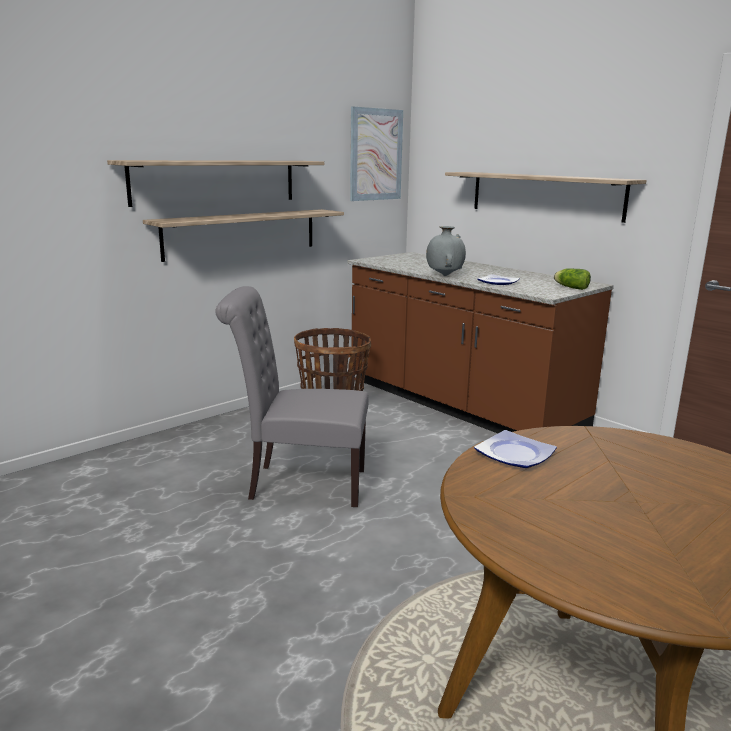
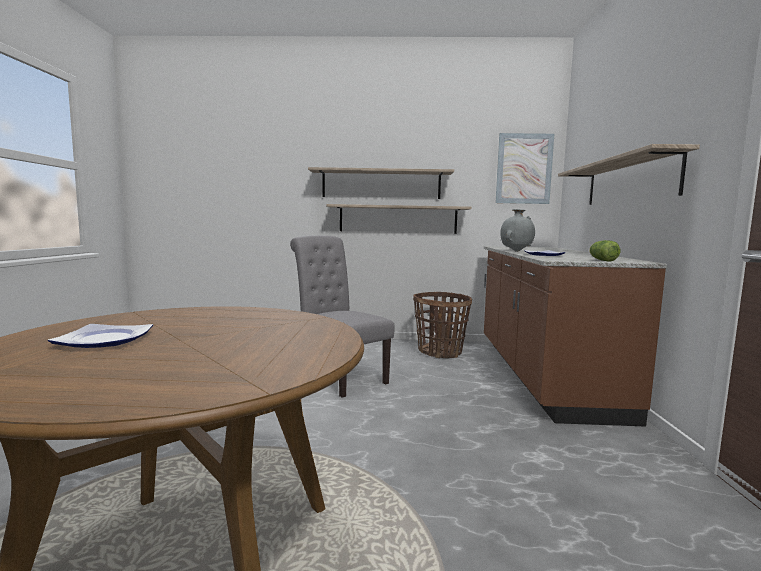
camera: 45 degrees right, 10 degrees down
plate [474,430,557,468] -> plate moved to [48,324,153,348]

